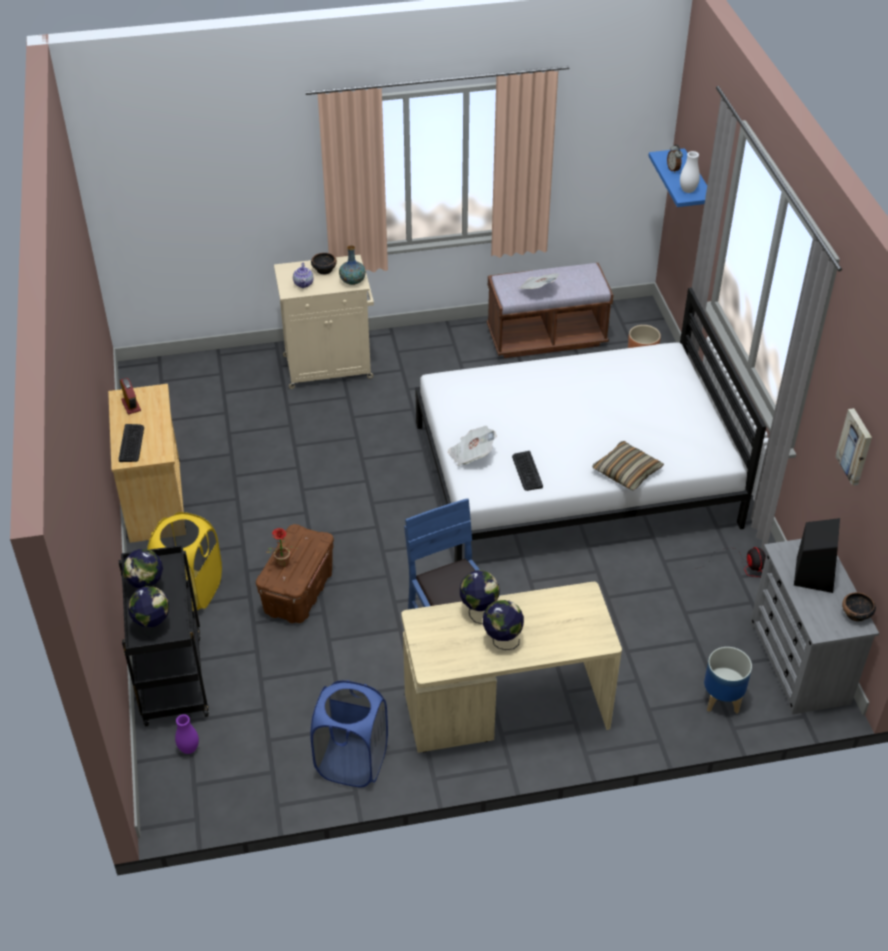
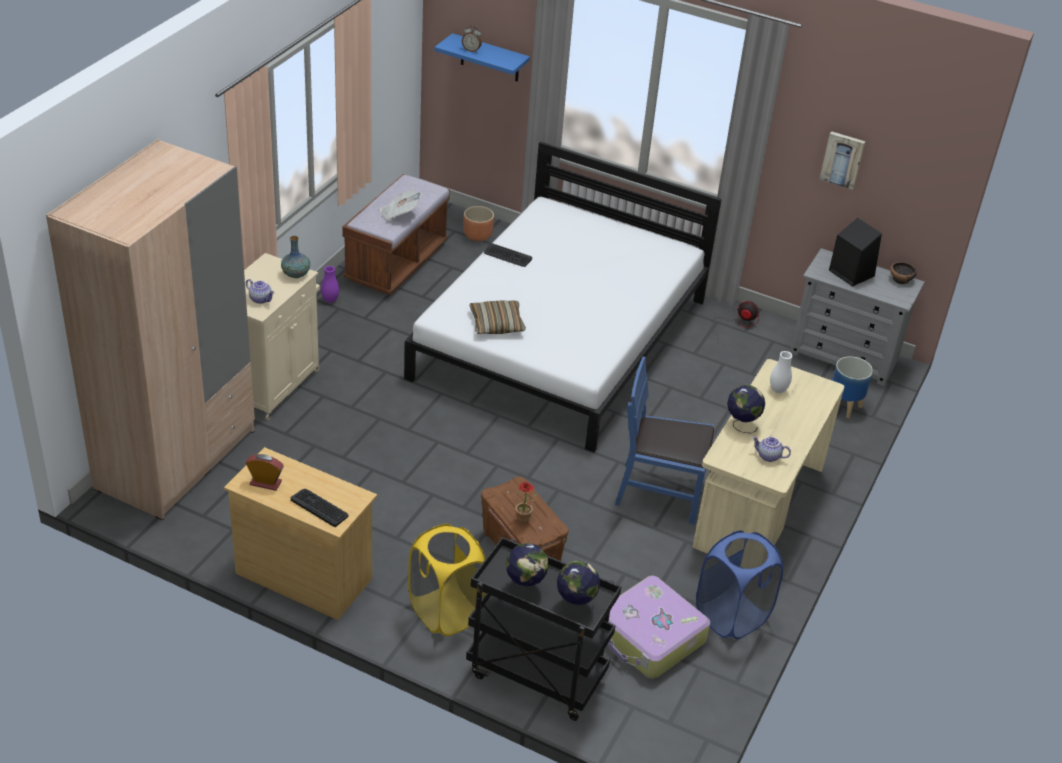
camera: 55 degrees left, 5 degrees down
purple vase [175,714,199,754] -> purple vase moved to [321,266,339,303]
bowl [311,253,337,275] -> none
newspaper [448,426,497,466] -> none
globe [483,600,524,650] -> none
keyboard [512,451,543,491] -> keyboard moved to [484,243,532,267]
pillow [592,441,664,491] -> pillow moved to [469,300,526,334]
white vase [680,151,700,193] -> white vase moved to [770,351,792,393]
none -> beige wardrobe [46,139,255,520]
none -> suitcase [608,576,710,679]
none -> teapot [752,436,791,462]

